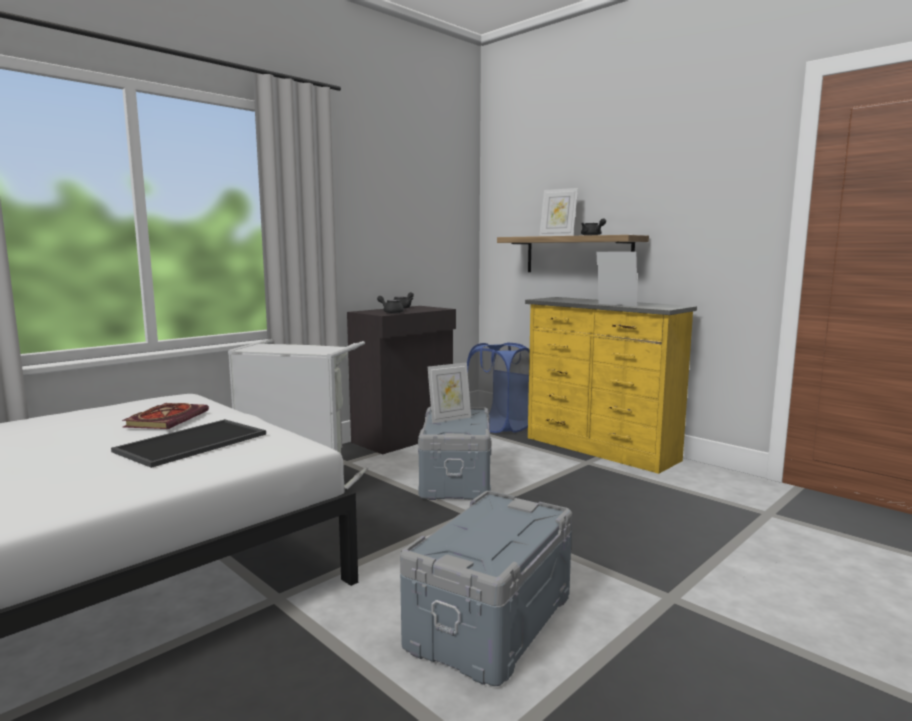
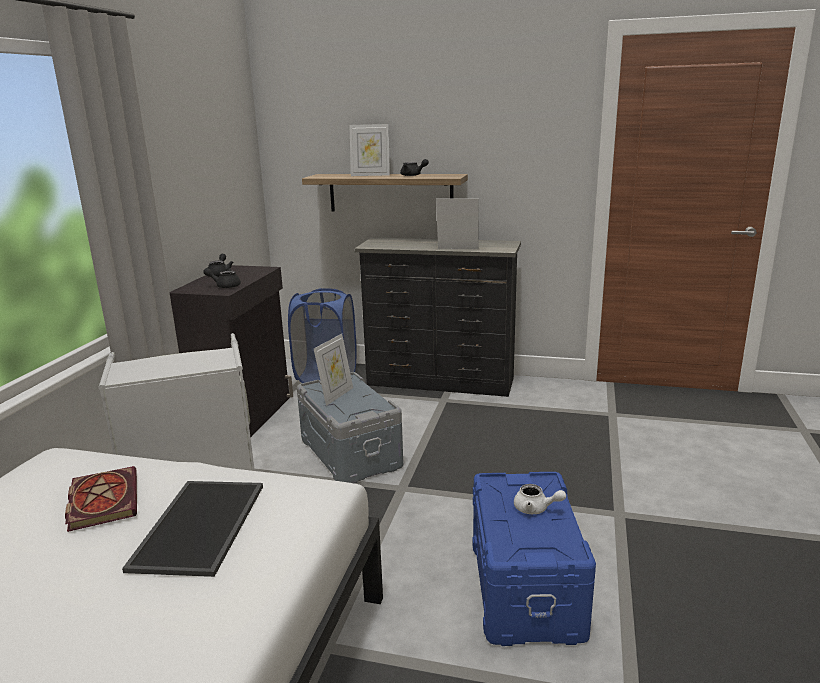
camera: 30 degrees left, 10 degrees up
grey storage box [400,491,572,686] -> blue storage box [472,472,596,646]
yellow dresser [525,297,697,474] -> black dresser [354,237,521,397]
none -> white teapot [514,484,566,514]

